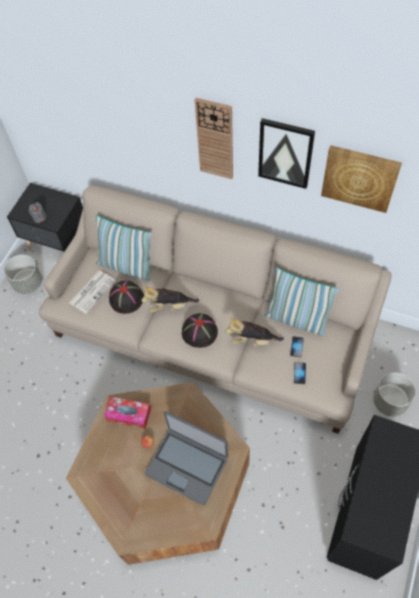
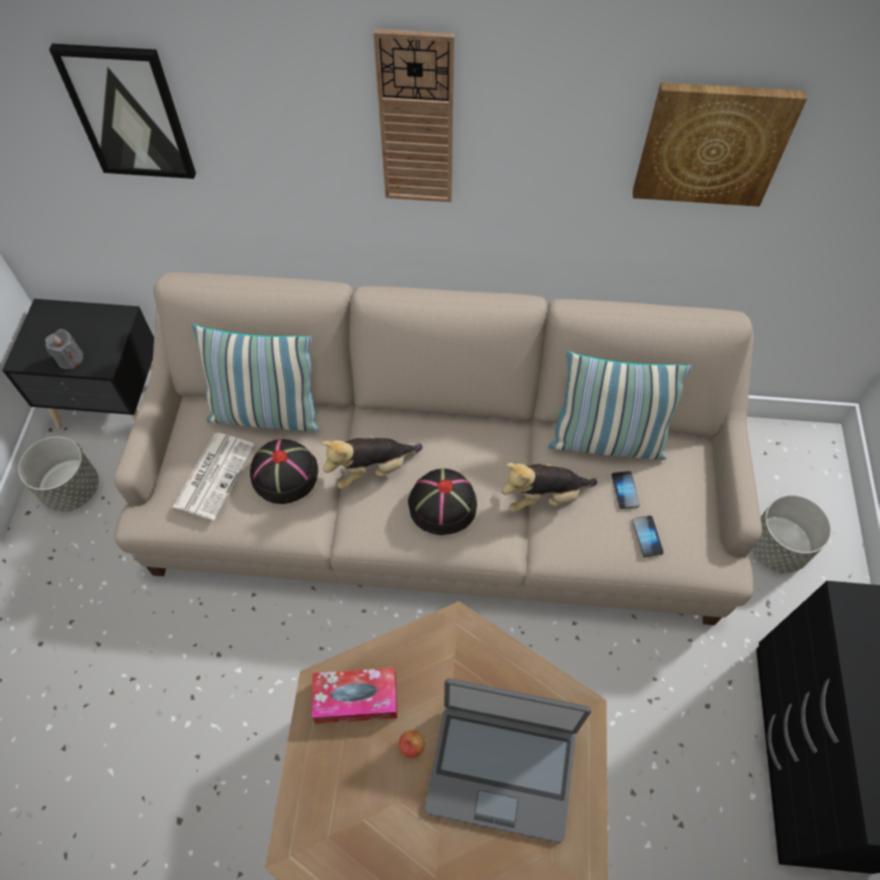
camera: 20 degrees left, 0 degrees up
picture [258,118,315,189] -> picture moved to [49,43,196,179]

